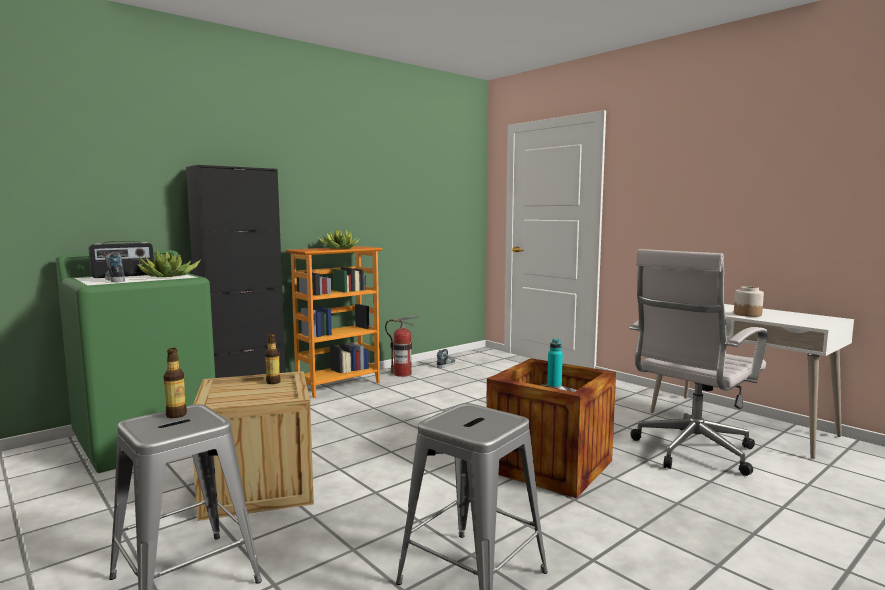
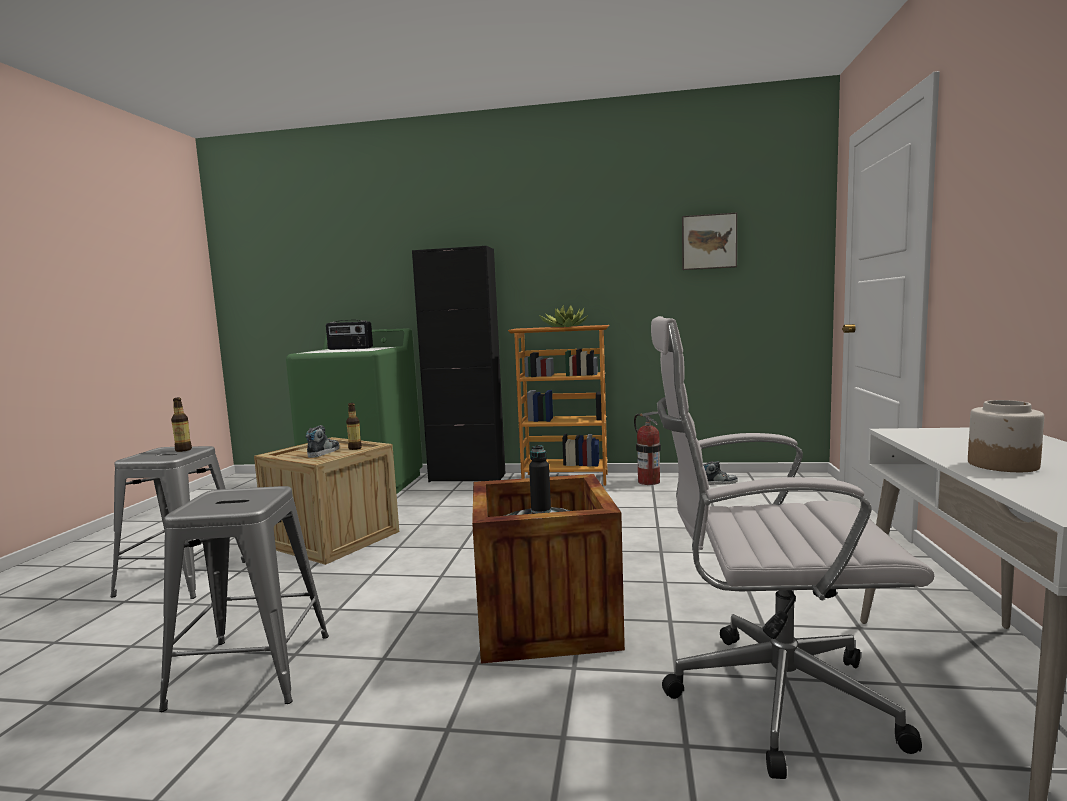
camera: 50 degrees right, 0 degrees up
shoe [104,252,125,282] -> shoe moved to [306,425,339,458]
potted plant [138,251,201,277] -> none
turquoise bottle [547,339,563,388] -> black bottle [529,445,551,514]
none -> picture [682,212,737,270]

